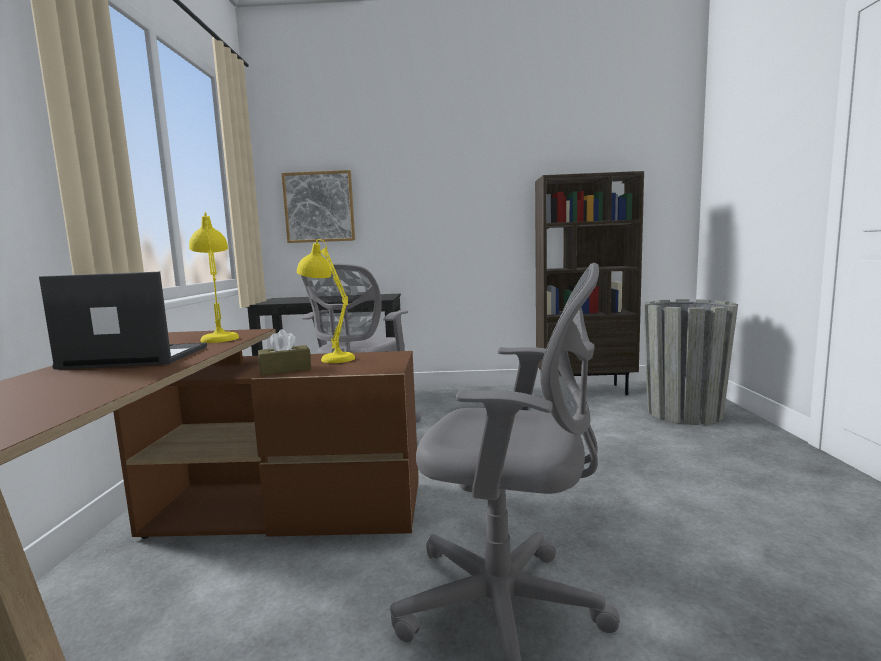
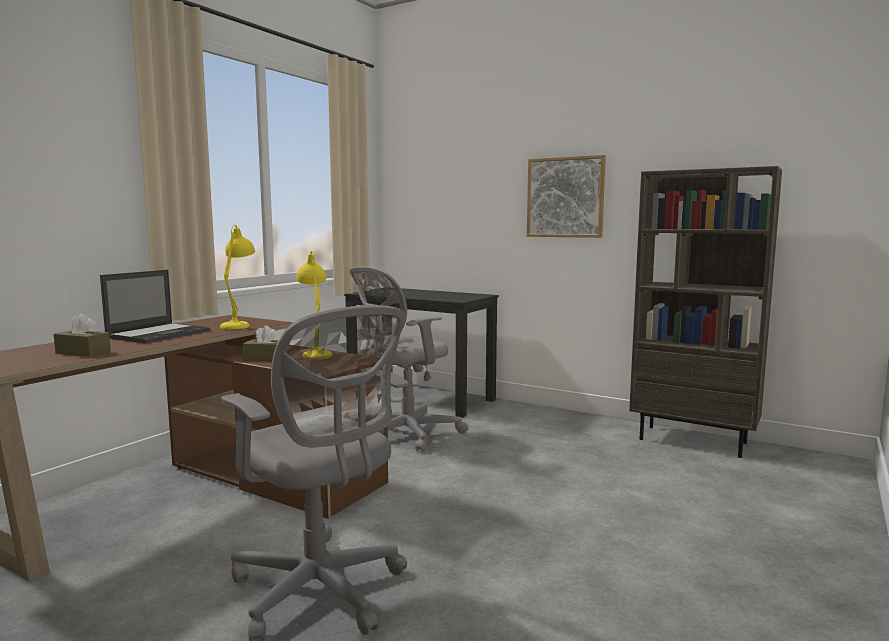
camera: 30 degrees right, 0 degrees up
laptop [39,272,207,370] -> laptop turned 90 degrees clockwise [100,270,210,343]
picture [281,170,355,243] -> picture moved to [527,155,606,238]
grey planter [643,299,738,425] -> none
none -> brown tissue box [54,313,111,357]

